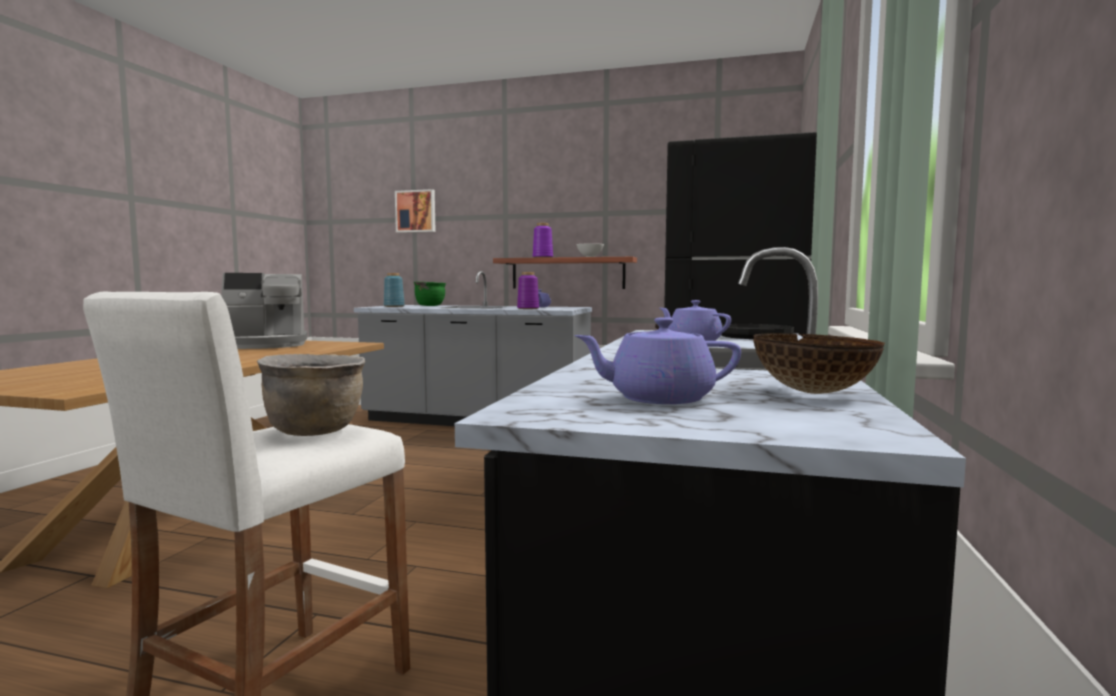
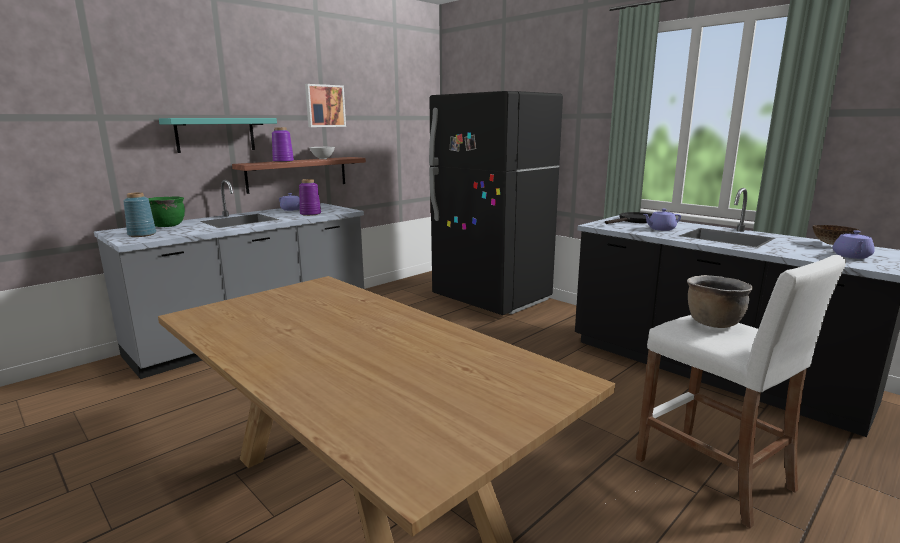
camera: 60 degrees left, 10 degrees up
coffee machine [221,273,308,349] -> none
picture [395,189,436,233] -> picture moved to [305,84,346,127]
none -> turquoise shelf [159,118,277,153]

